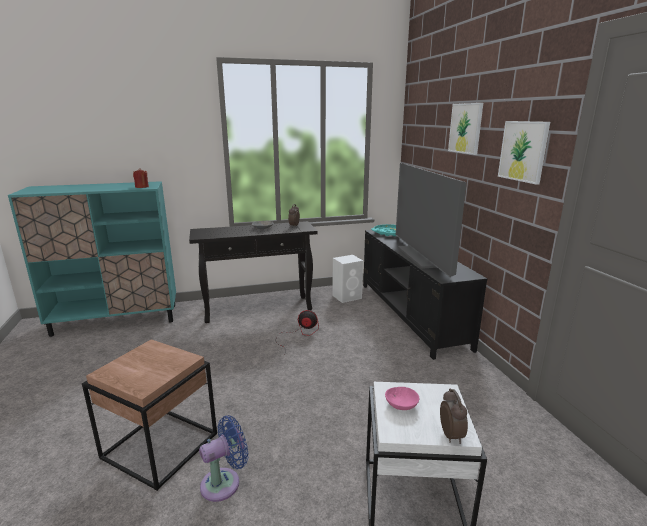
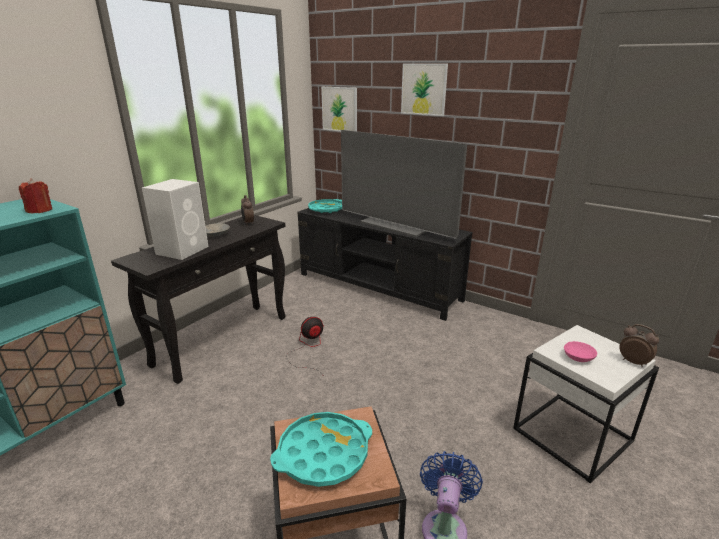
camera: 40 degrees left, 5 degrees up
white speaker [332,255,363,303] -> white speaker moved to [142,179,208,260]
picture [498,121,550,185] -> picture moved to [321,87,357,131]
none -> turquoise tray [270,412,372,487]

